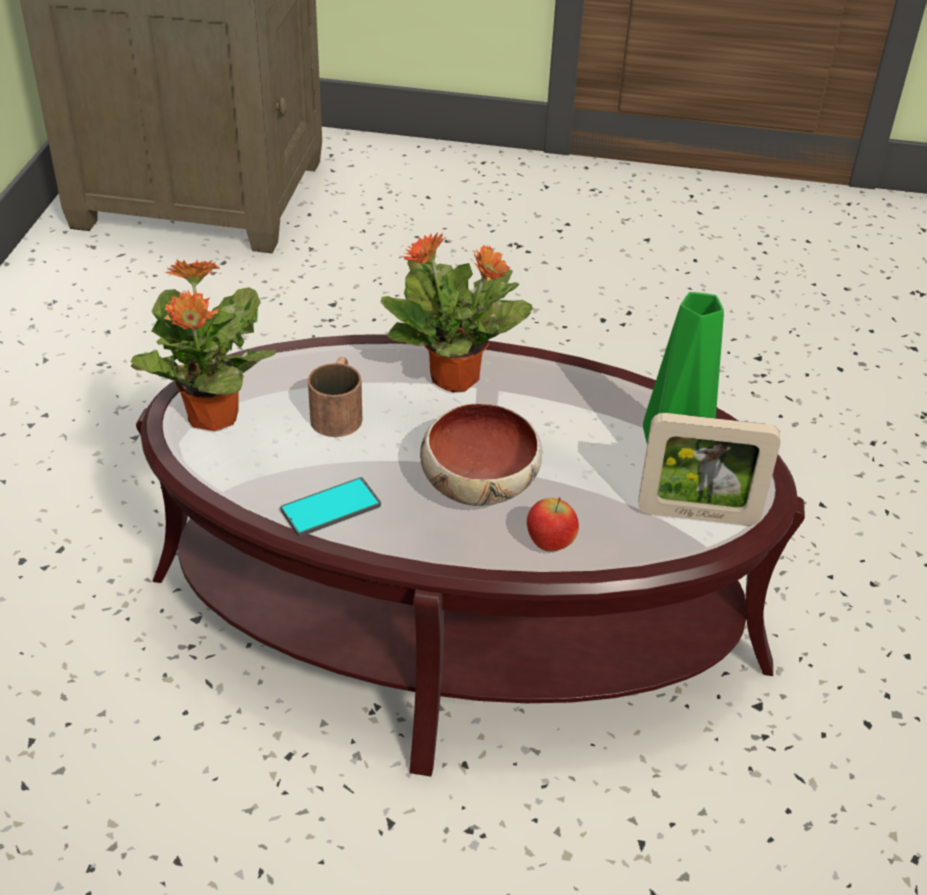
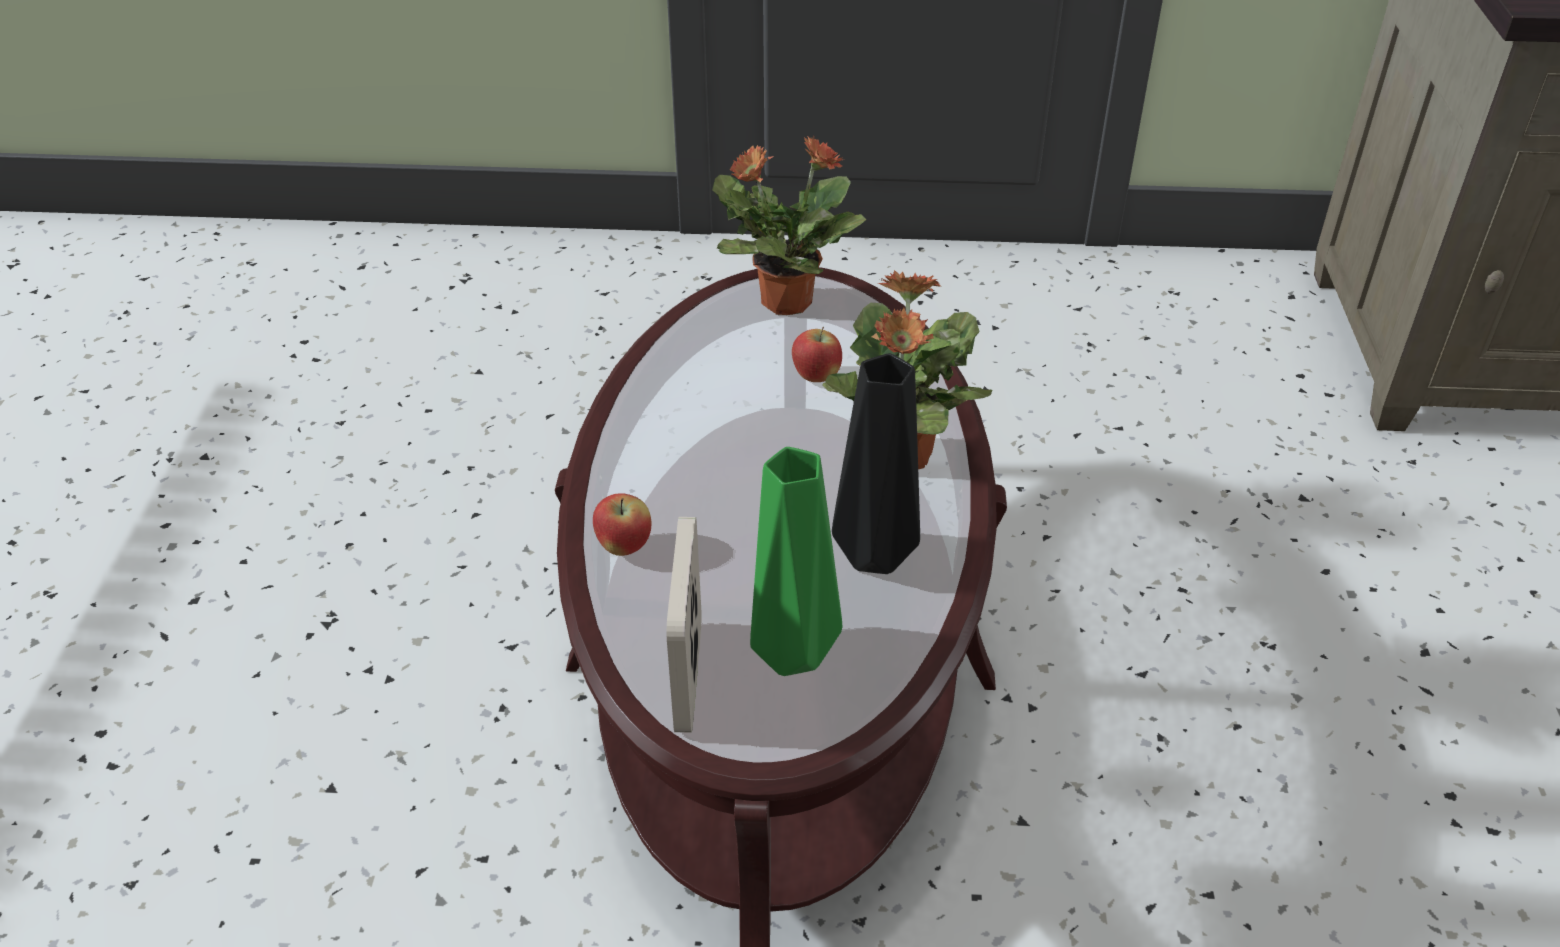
camera: 85 degrees right, 0 degrees up
phone [280,477,381,537] -> none
brown mug [308,357,362,437] -> apple [792,327,842,382]
bowl [420,403,542,506] -> none
none -> black vase [832,353,920,574]

